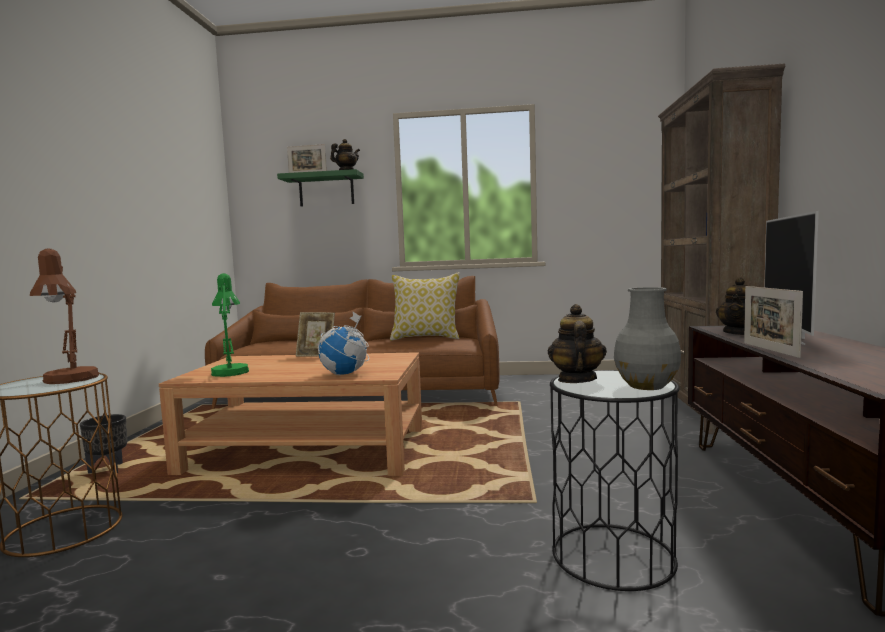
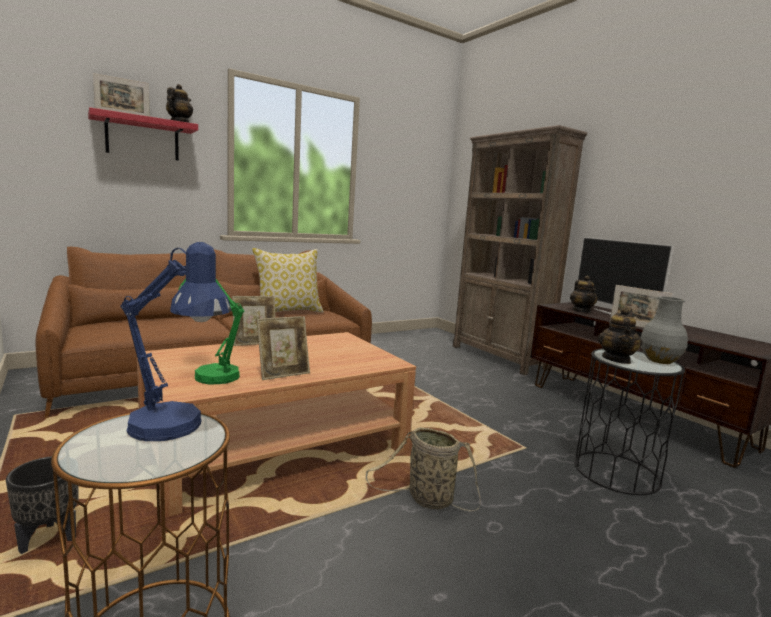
camera: 40 degrees left, 5 degrees up
brown table lamp [30,248,99,384] -> blue table lamp [121,242,232,441]
green shelf [277,169,364,206] -> red shelf [88,107,198,161]
globe [318,312,369,375] -> none
teapot [548,304,607,383] -> teapot turned 135 degrees counterclockwise [598,307,642,364]
none -> picture frame [257,316,310,380]
none -> basket [366,427,481,511]

